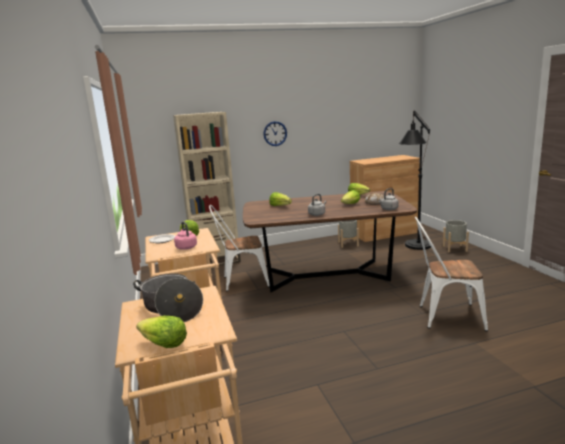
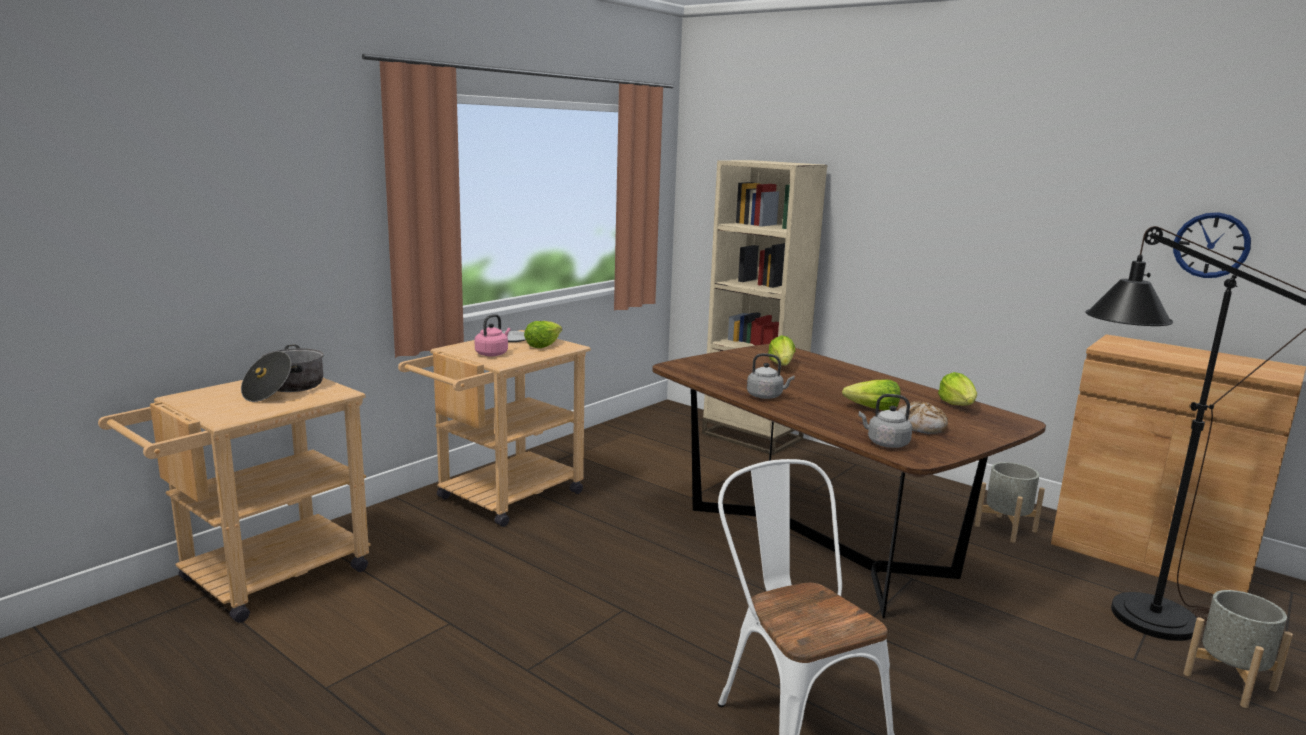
camera: 55 degrees right, 0 degrees up
lettuce [136,316,187,348] -> none
white chair [209,205,270,291] -> none
wall clock [263,121,287,146] -> wall clock moved to [1173,212,1251,278]

